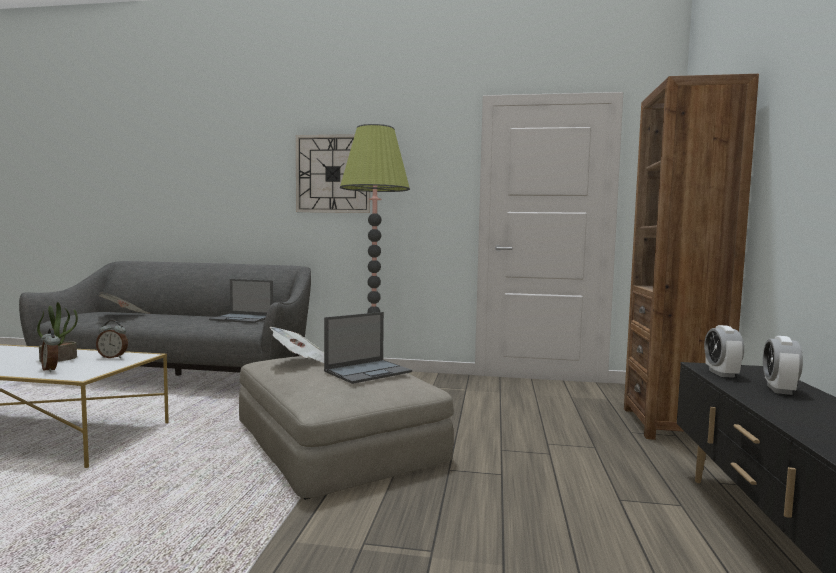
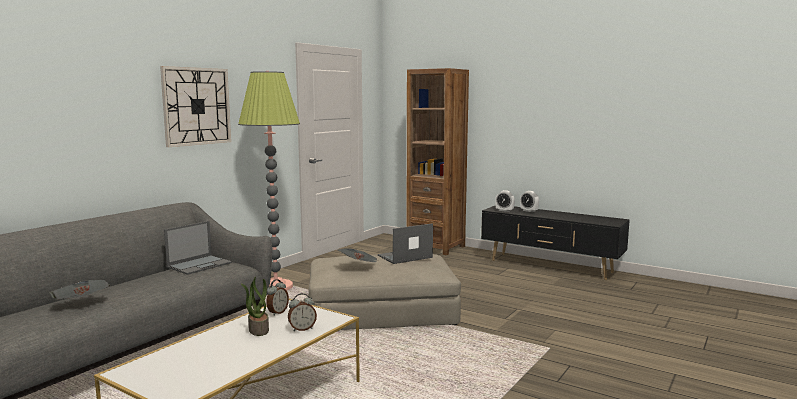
camera: 65 degrees left, 5 degrees up
laptop [324,312,412,384] -> laptop turned 105 degrees counterclockwise [378,223,433,264]

